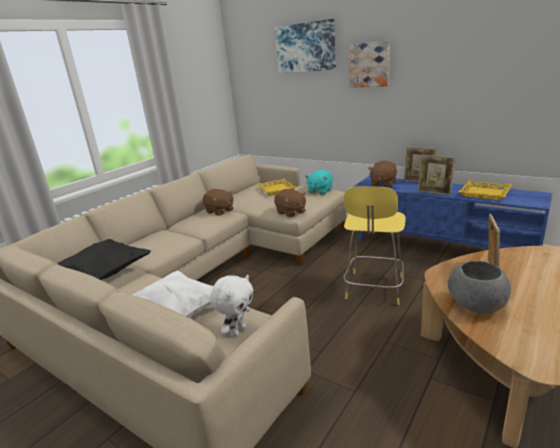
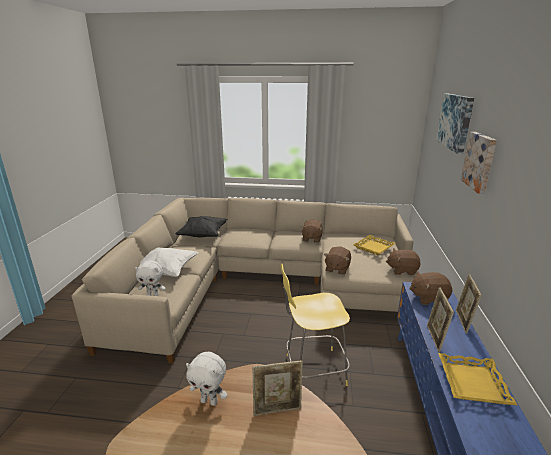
camera: 60 degrees right, 0 degrees up
turquoise plush toy [305,169,333,194] -> brown plush toy [386,248,421,276]
grey bowl [448,261,511,314] -> white plush toy [186,352,227,406]

